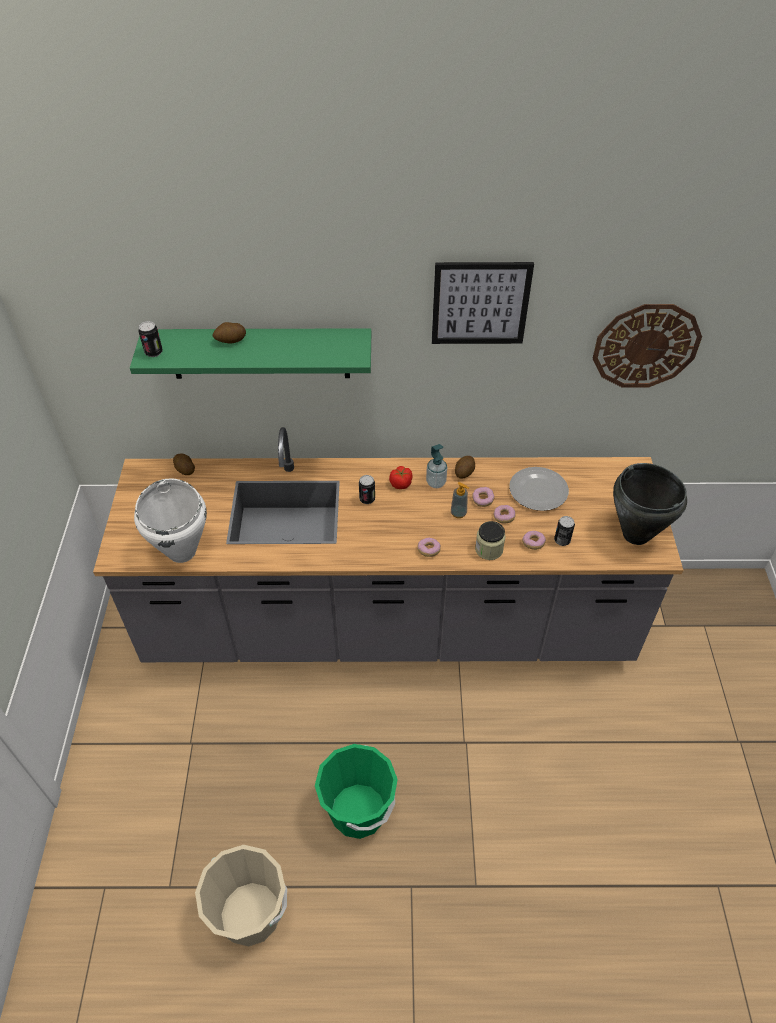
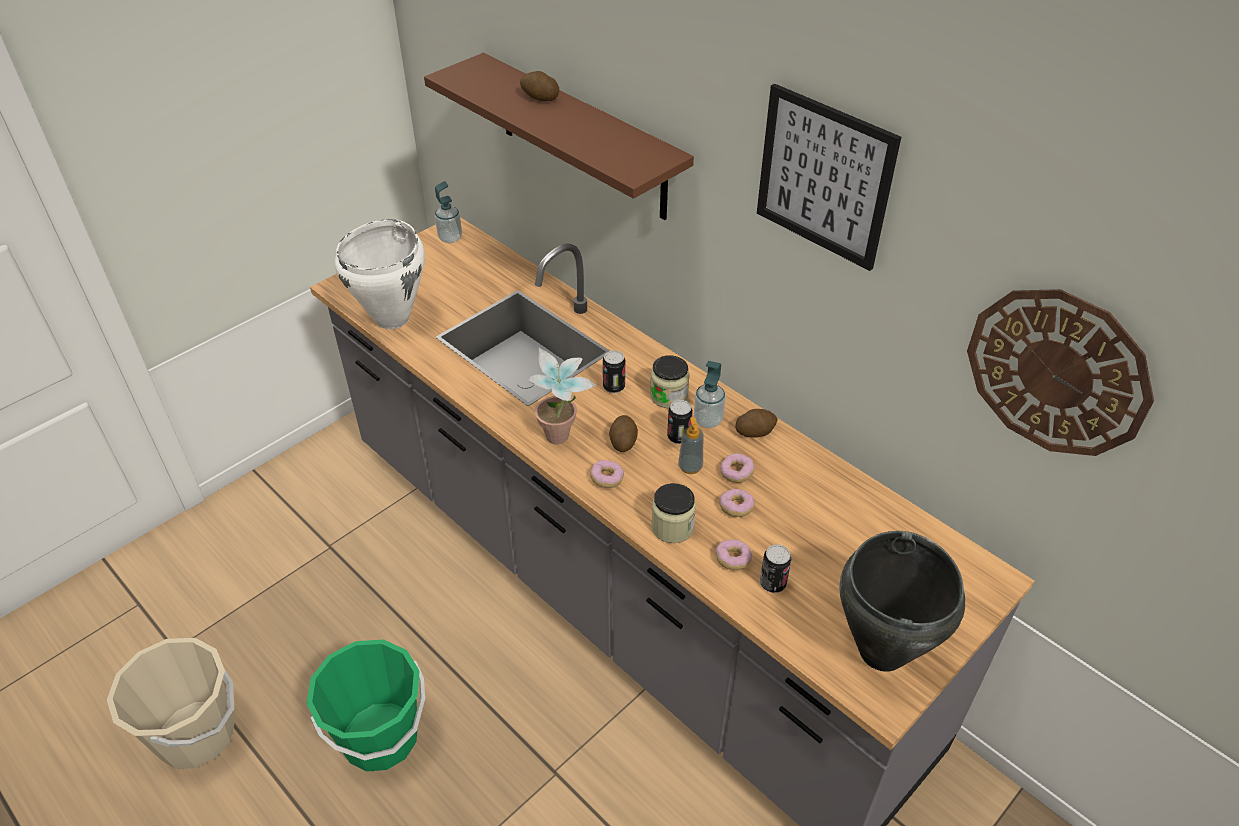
camera: 45 degrees right, 5 degrees down
green shelf [130,328,371,379] -> brown shelf [424,53,694,220]
can [138,321,163,357] -> can moved to [667,400,693,444]
potato [173,453,195,475] -> potato moved to [609,415,638,452]
tomato [389,466,412,489] -> jar [650,355,690,409]
plate [509,467,569,511] -> none
none -> soap dispenser [435,181,462,243]
none -> potted plant [527,348,596,445]

